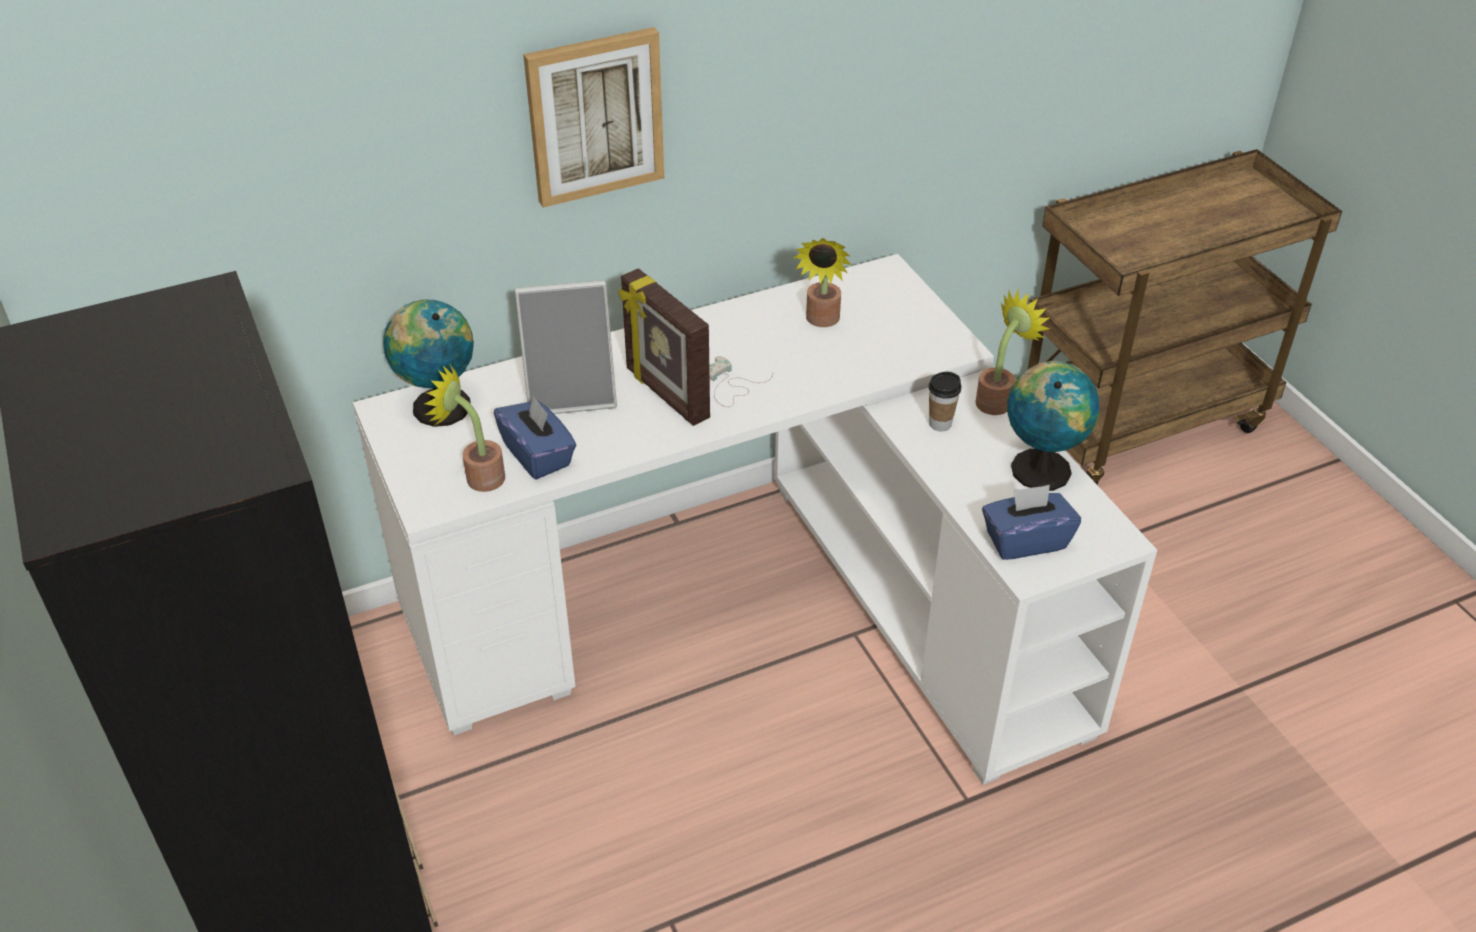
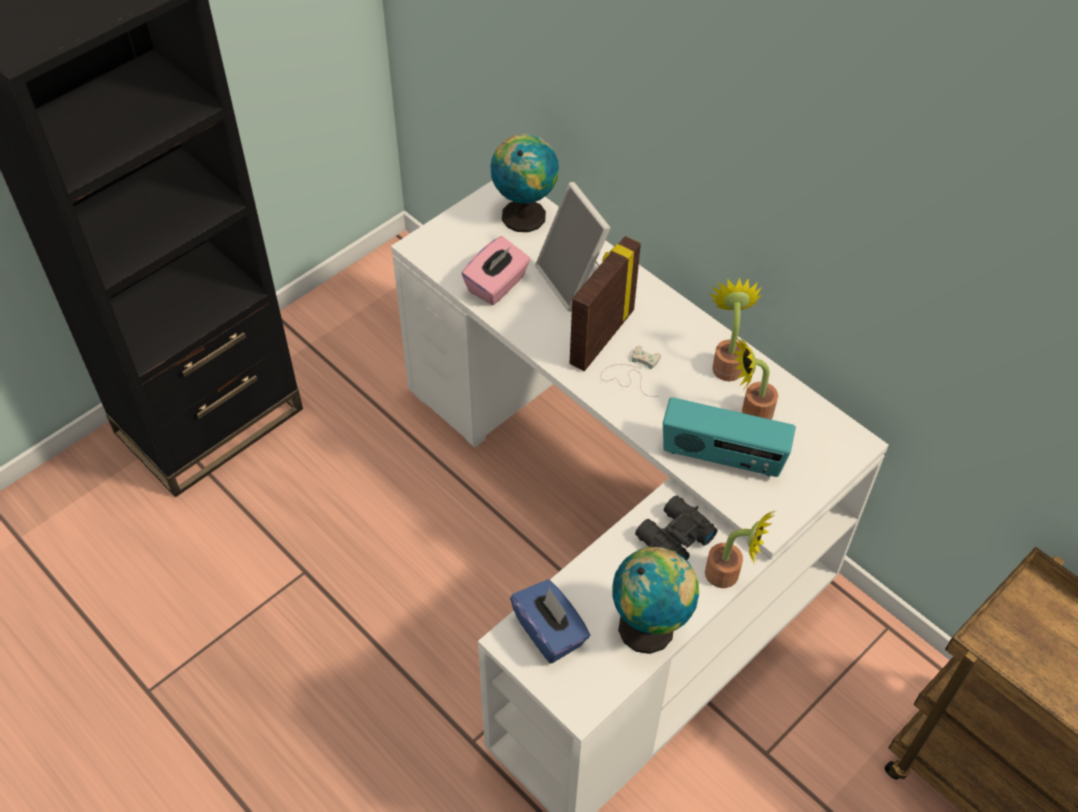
camera: 70 degrees right, 10 degrees up
potted plant [424,364,505,492] -> potted plant moved to [709,277,761,381]
blue tissue box [494,394,576,480] -> pink tissue box [461,236,530,305]
picture [523,27,664,208] -> none
cup [929,372,961,431] -> black binoculars [635,495,718,560]
none -> radio [663,397,796,477]

